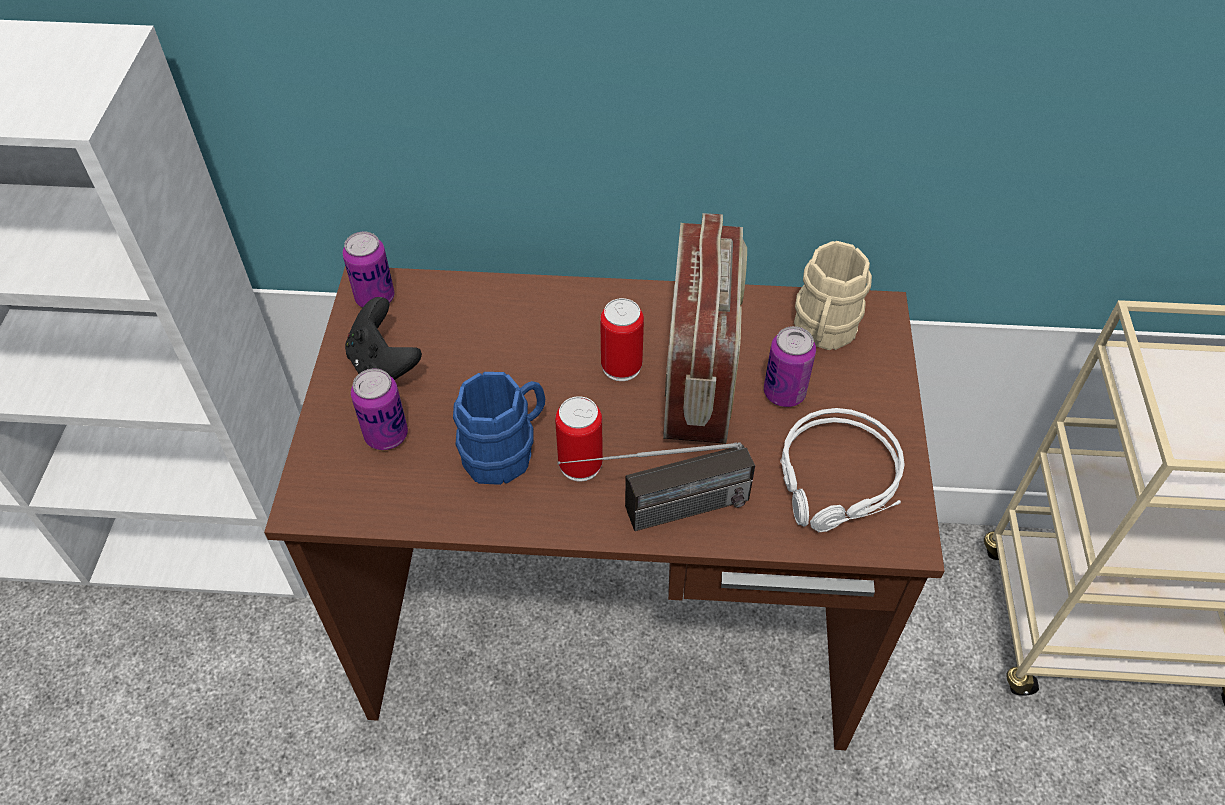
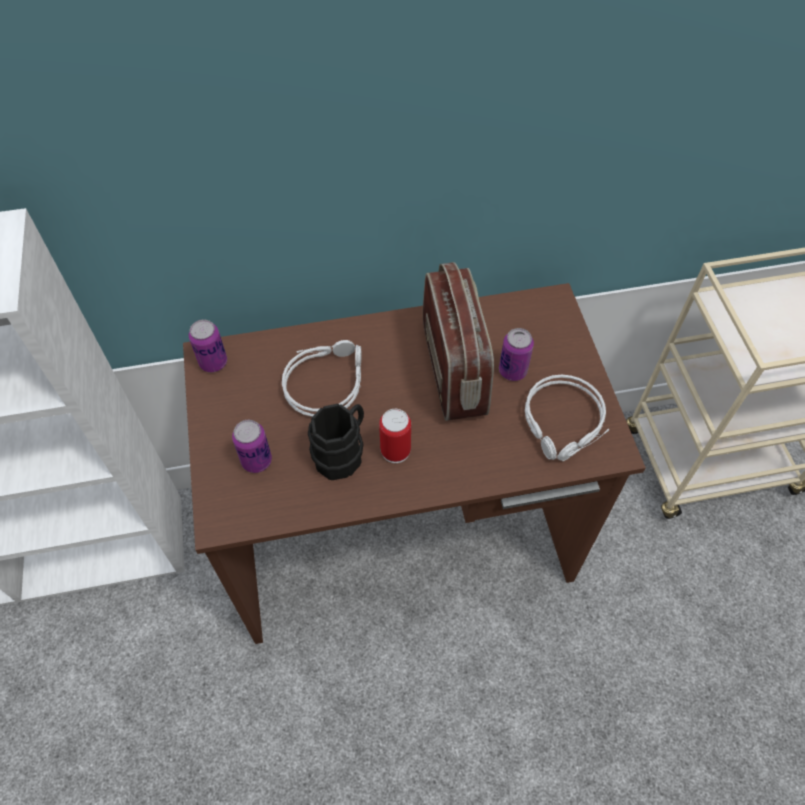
camera: 15 degrees left, 5 degrees up
black game controller [345,297,422,380] -> none
blue mug [453,372,545,485] -> black mug [308,404,364,480]
radio [557,442,755,531] -> none
can [600,298,644,381] -> none
beige mug [794,241,872,350] -> none
none -> grey headphones [282,340,362,417]

